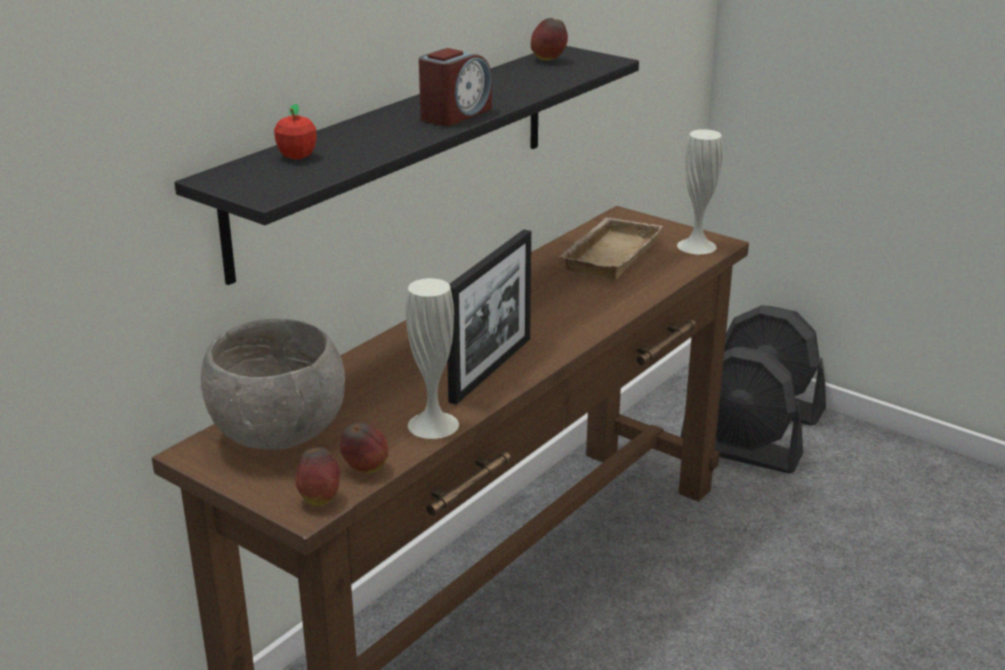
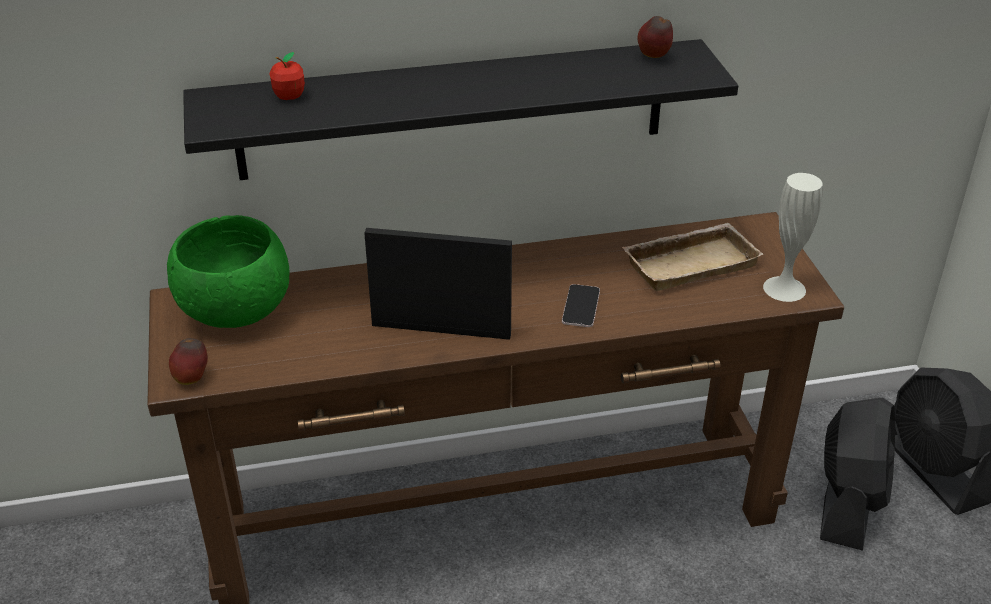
camera: 40 degrees right, 10 degrees up
grey bowl [201,319,345,450] -> green bowl [167,215,290,328]
apple [340,423,388,473] -> none
white vase [406,278,459,439] -> none
alarm clock [419,48,492,126] -> none
picture frame [448,229,531,405] -> picture frame turned 150 degrees counterclockwise [364,228,512,340]
black fan [681,347,803,473] -> black fan turned 135 degrees counterclockwise [820,397,895,551]
none -> phone [562,284,600,327]

